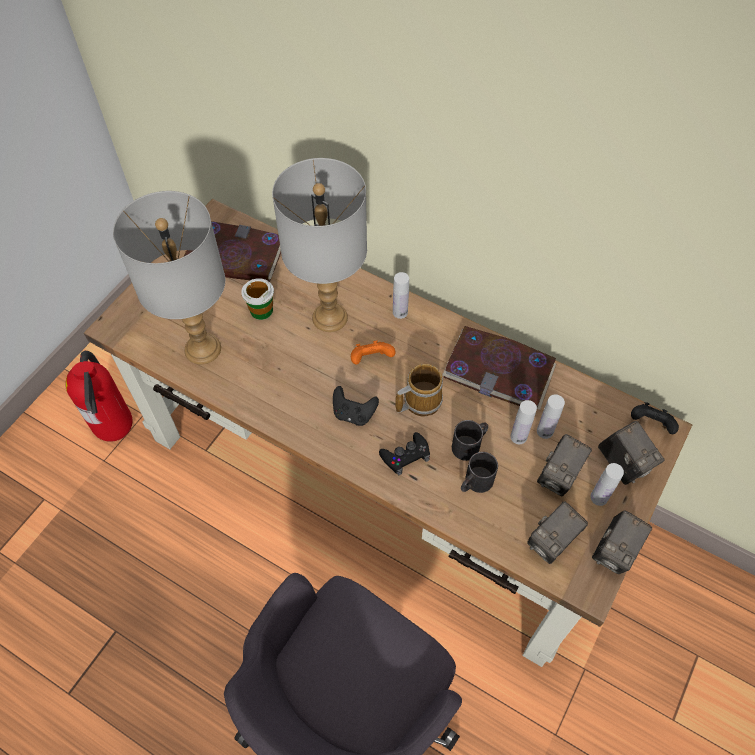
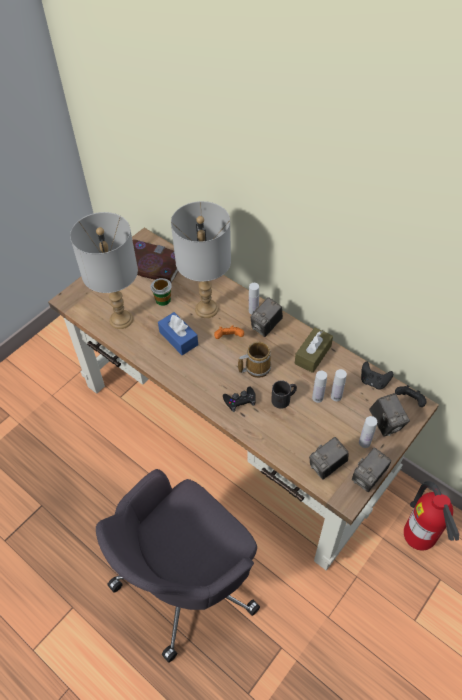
camera: 10 degrees right, 5 degrees down
fire extinguisher [65,351,132,442] -> fire extinguisher moved to [404,481,459,550]
black game controller [333,386,379,426] -> black game controller moved to [361,361,393,389]
book [442,326,556,410] -> brown tissue box [295,327,333,373]
black mug [461,452,498,493] -> none
camera [537,434,592,496] -> camera moved to [250,297,283,337]
none -> blue tissue box [158,312,198,355]

